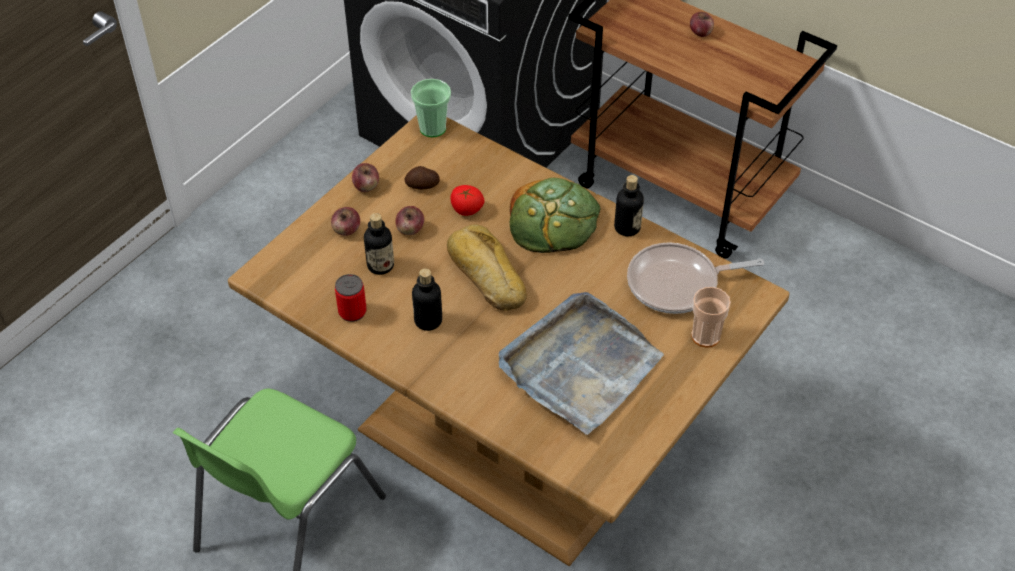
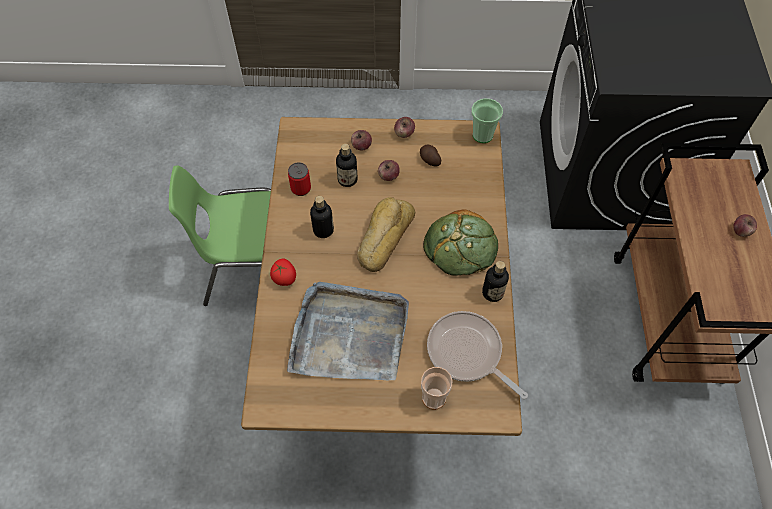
camera: 55 degrees right, 10 degrees up
tomato [450,185,485,216] -> tomato moved to [270,259,296,286]

